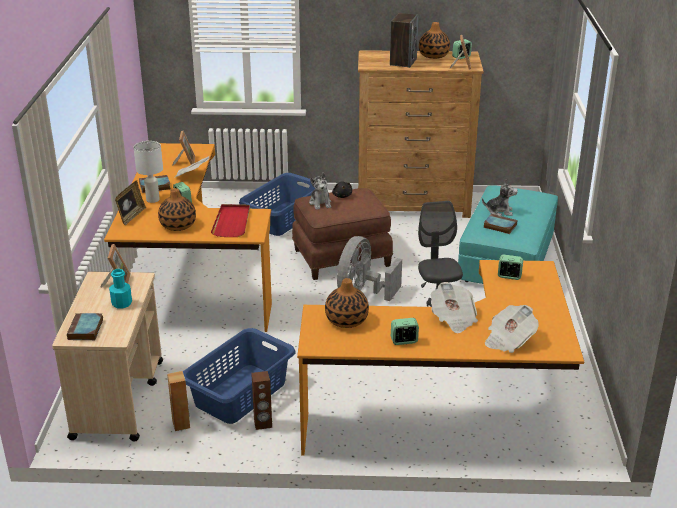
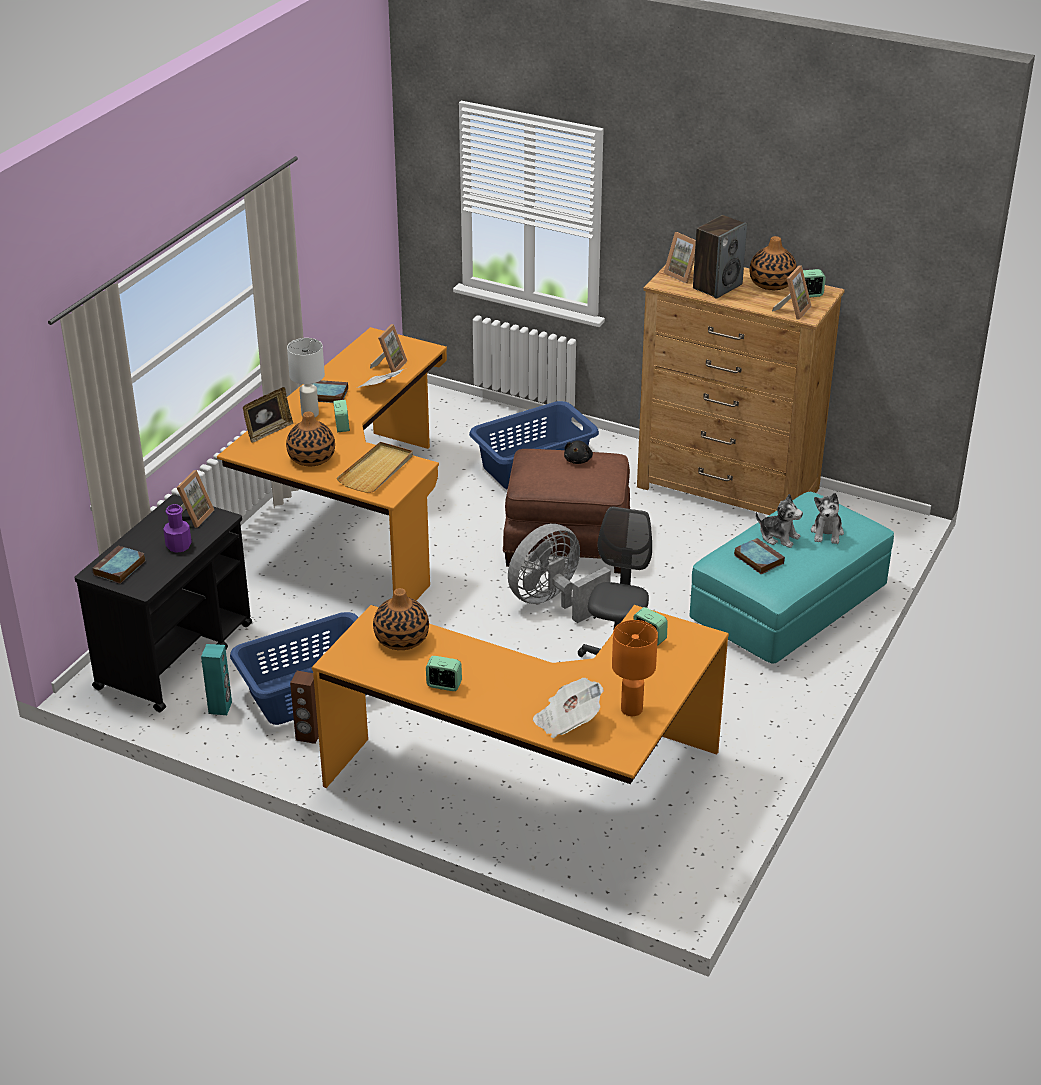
camera: 25 degrees right, 5 degrees up
beige cart [52,271,163,442] -> black cart [75,494,252,712]
turquoise bottle [109,269,132,309] -> purple bottle [163,504,192,553]
brown speaker [167,371,190,431] -> turquoise speaker [201,644,232,715]
red tray [211,204,250,237] -> beige tray [337,442,413,493]
plush toy [309,173,331,210] -> plush toy moved to [811,493,844,544]
newspaper [431,282,478,333] -> none
none -> orange table lamp [612,620,658,716]
none -> picture frame [664,232,696,283]

